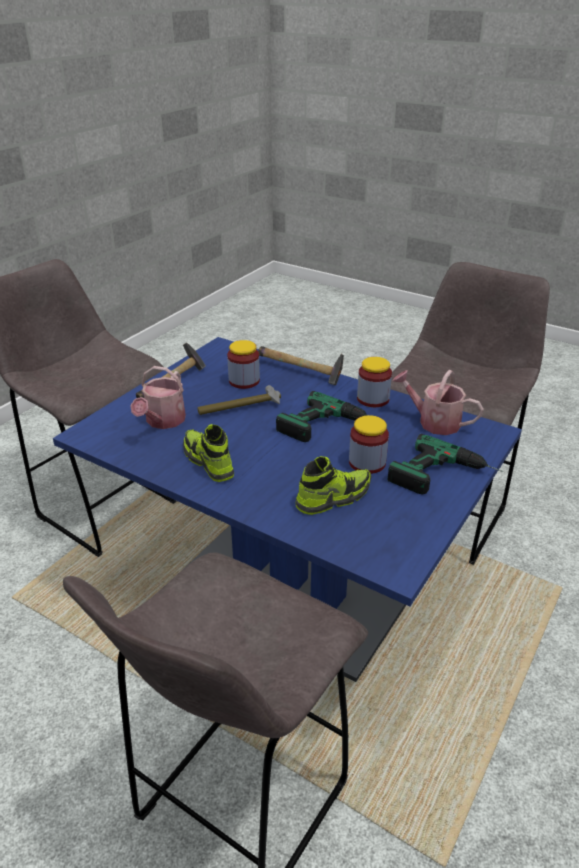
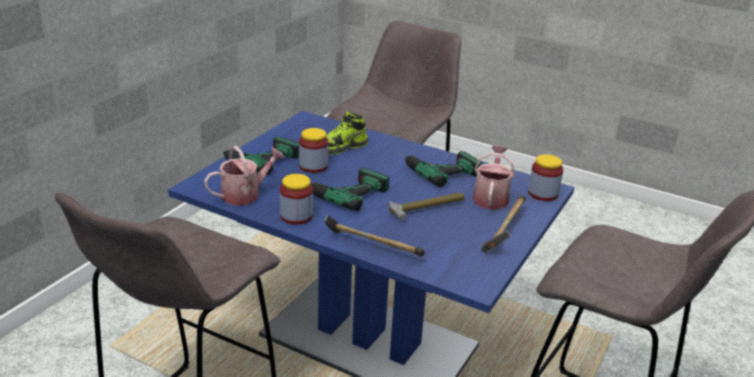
camera: 175 degrees right, 5 degrees down
shoe [183,424,234,482] -> power drill [399,151,483,187]
jar [227,340,260,389] -> jar moved to [528,154,563,201]
watering can [393,370,484,435] -> watering can turned 60 degrees counterclockwise [204,146,285,206]

